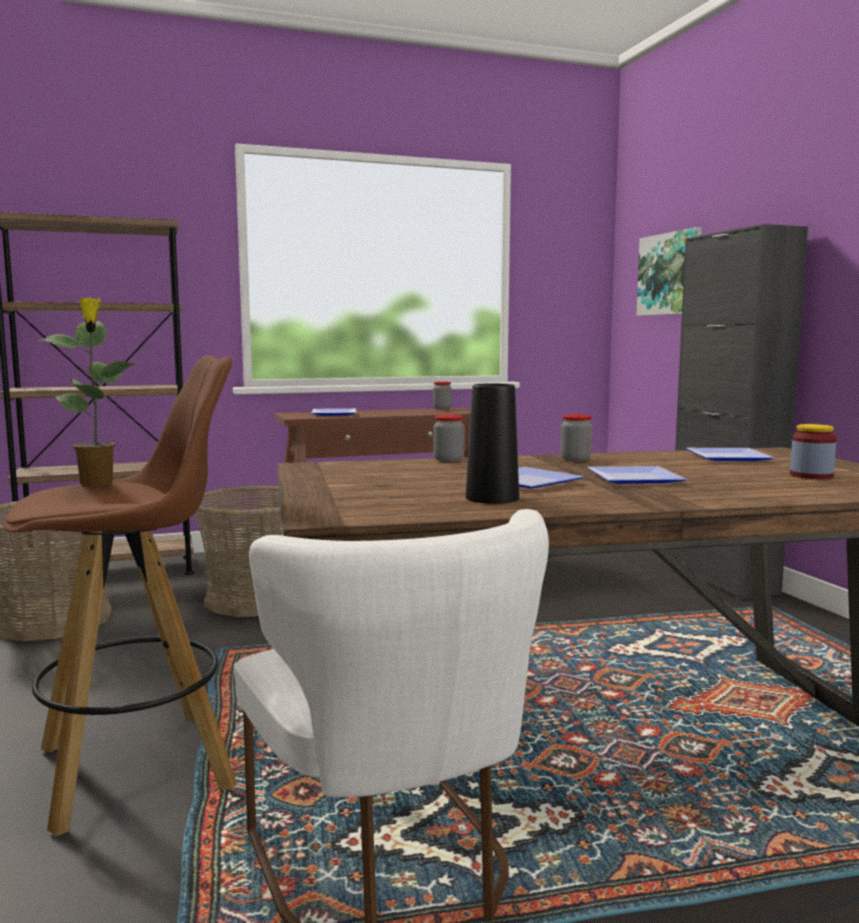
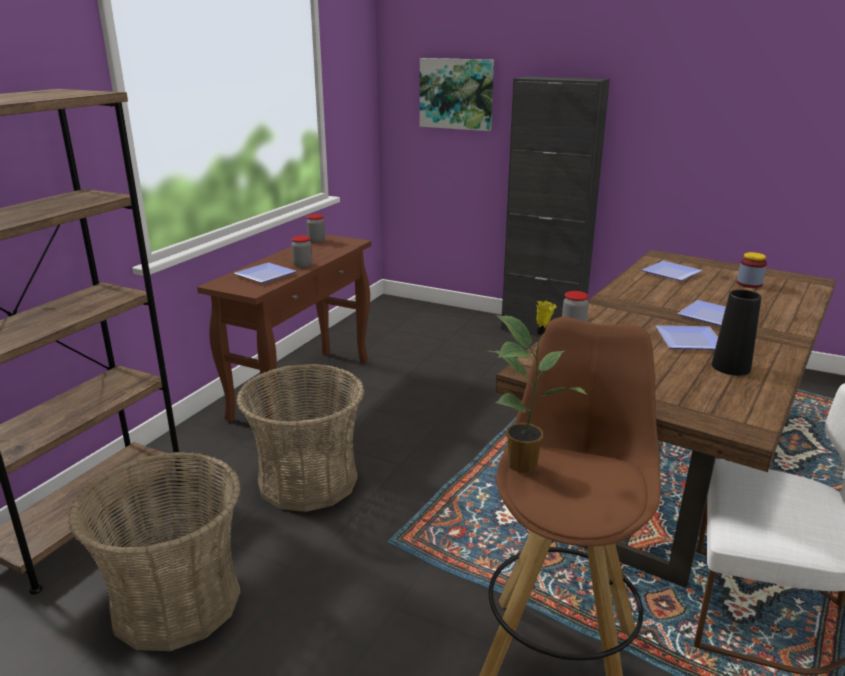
camera: 45 degrees left, 15 degrees up
jar [561,414,592,461] -> jar moved to [291,236,312,268]

